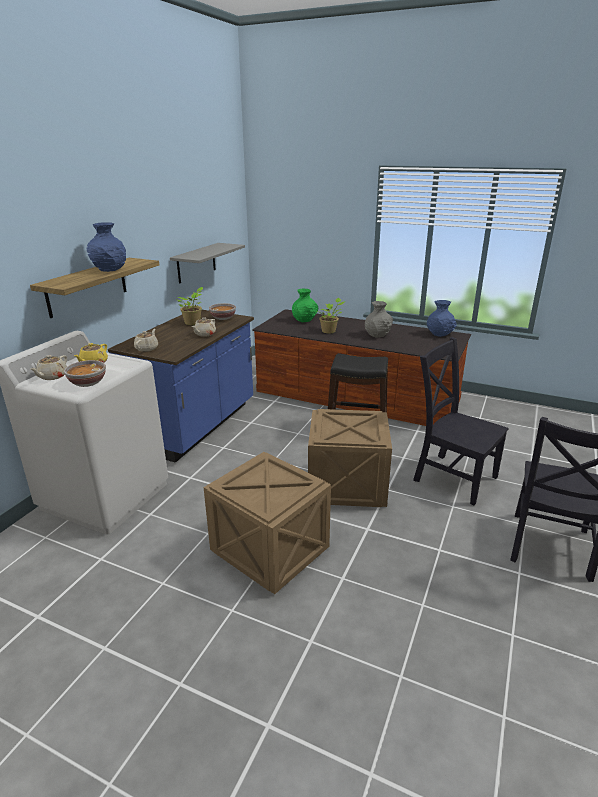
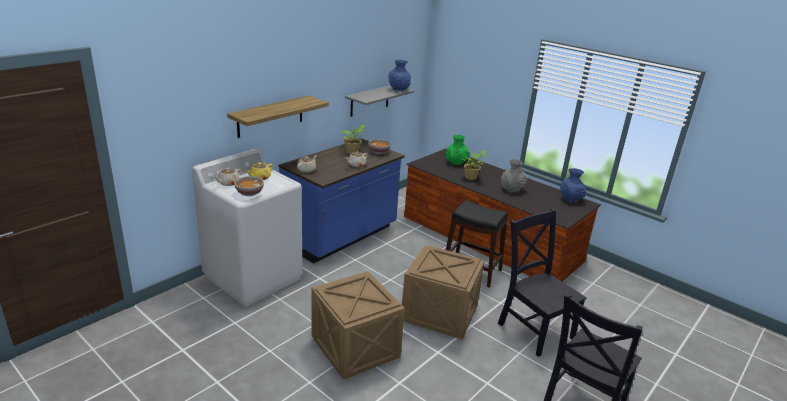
camera: 15 degrees right, 0 degrees up
blue vase [87,223,126,272] -> blue vase moved to [388,60,411,91]

